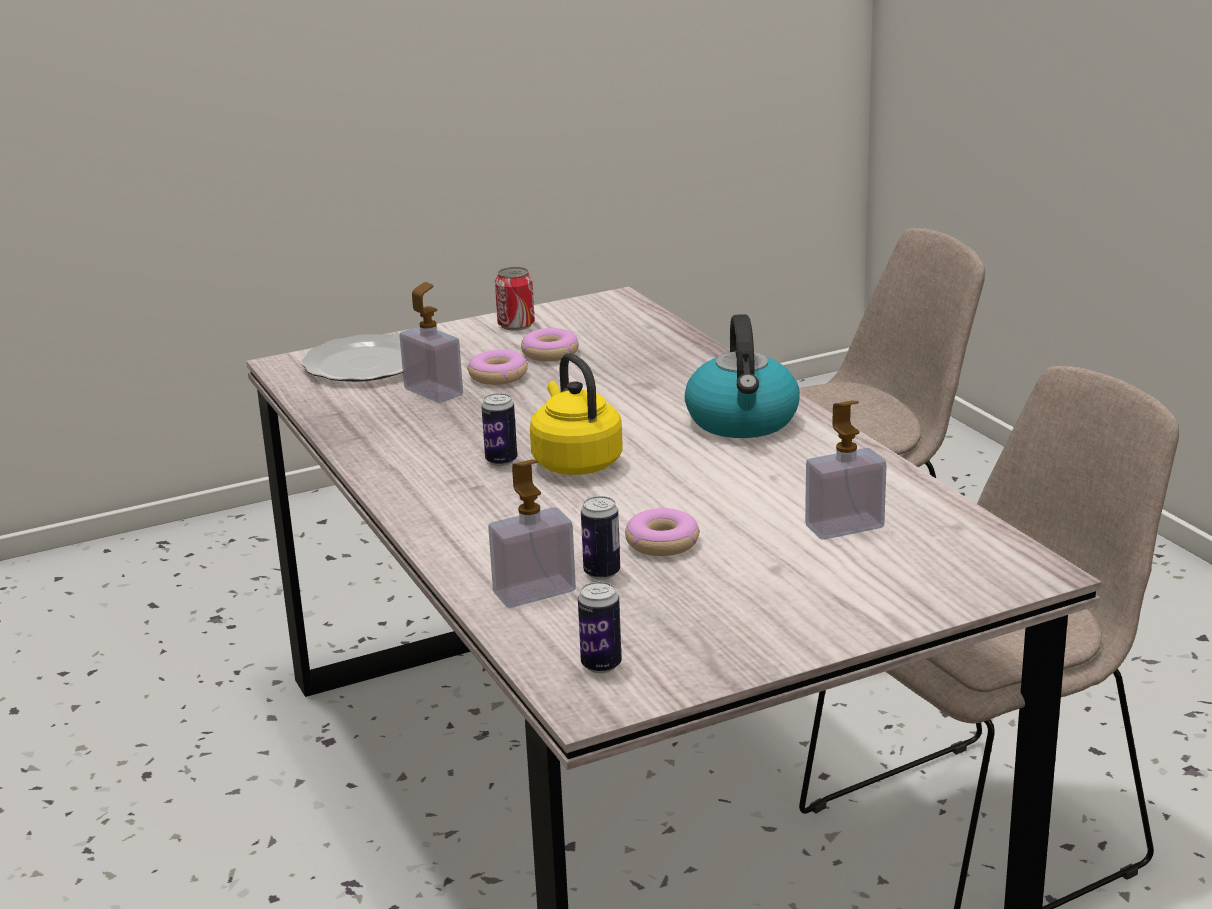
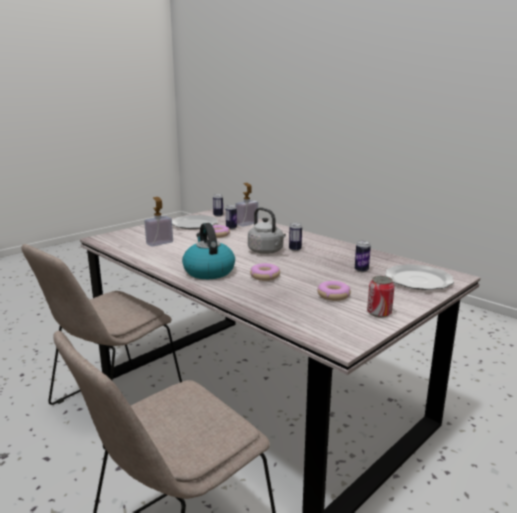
camera: 160 degrees right, 5 degrees down
soap dispenser [400,282,463,403] -> can [355,240,371,272]
donut [467,350,528,385] -> donut moved to [250,263,280,281]
yellow kettle [530,353,622,475] -> grey kettle [248,207,286,254]
none -> plate [172,215,218,229]

